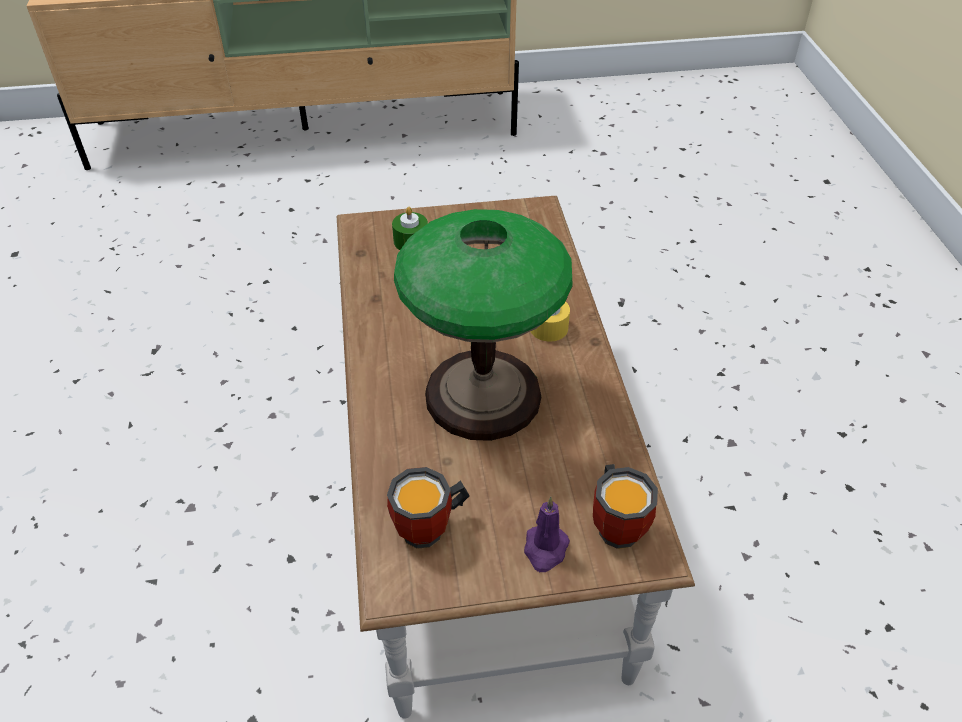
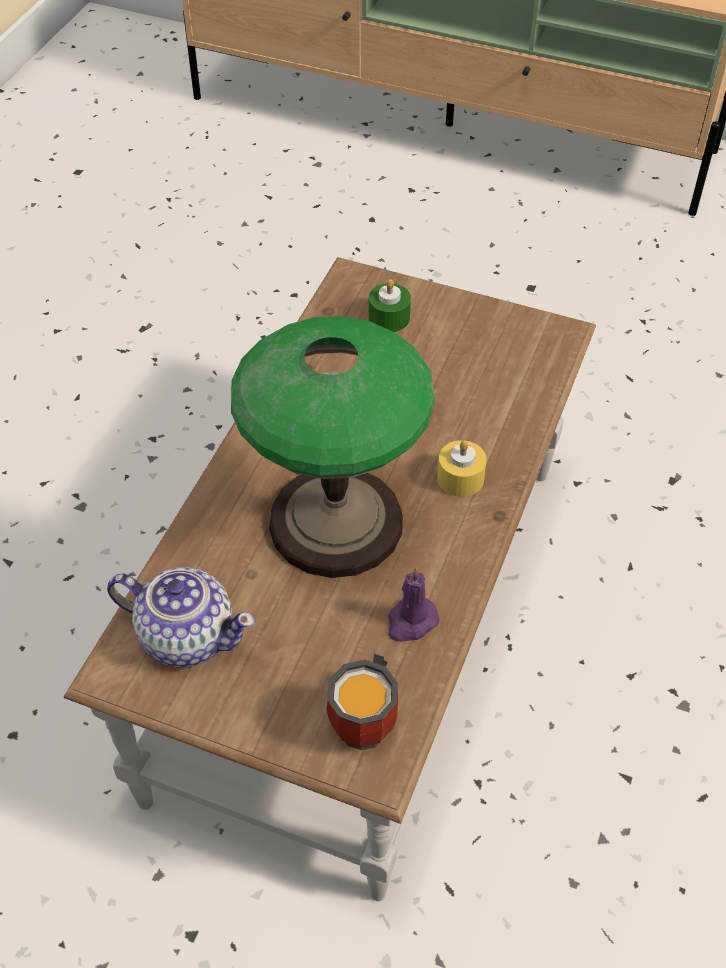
camera: 30 degrees right, 5 degrees up
mug [387,467,470,549] -> teapot [107,567,255,667]
purple candle [524,497,570,572] -> purple candle moved to [388,567,439,642]

